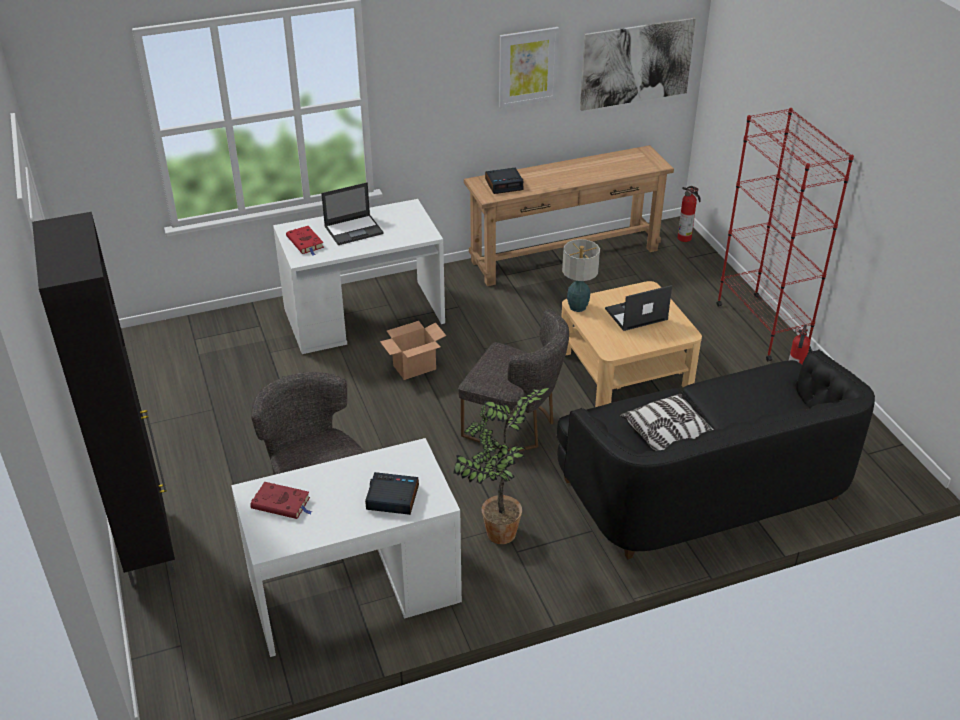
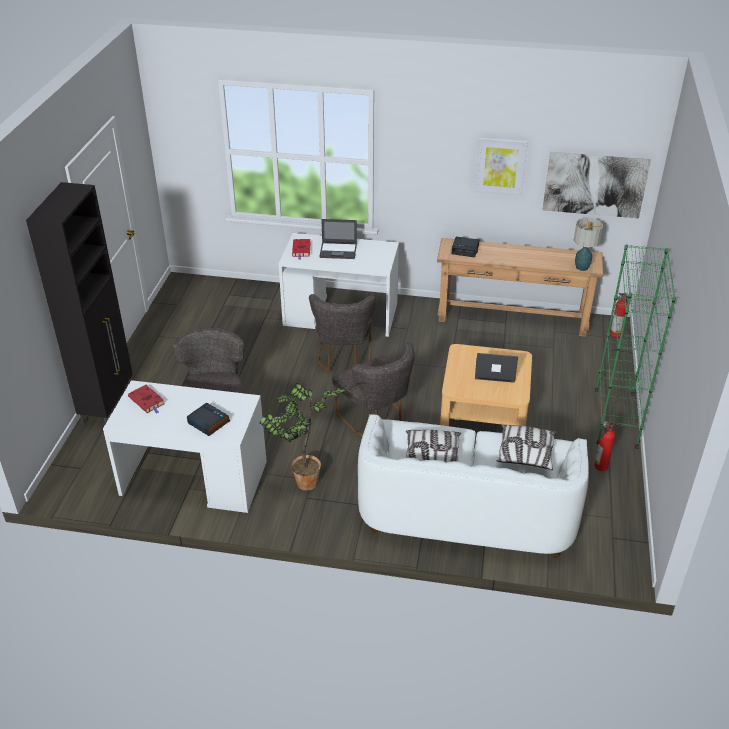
camera: 30 degrees right, 0 degrees up
cardboard box [380,321,446,380] -> grey chair [309,294,375,373]
black sofa [557,350,875,559] -> white sofa [358,414,589,558]
table lamp [562,239,600,312] -> table lamp moved to [574,218,603,271]
red bookcase [717,108,854,361] -> green bookcase [595,244,676,449]
none -> pillow [497,425,557,470]

